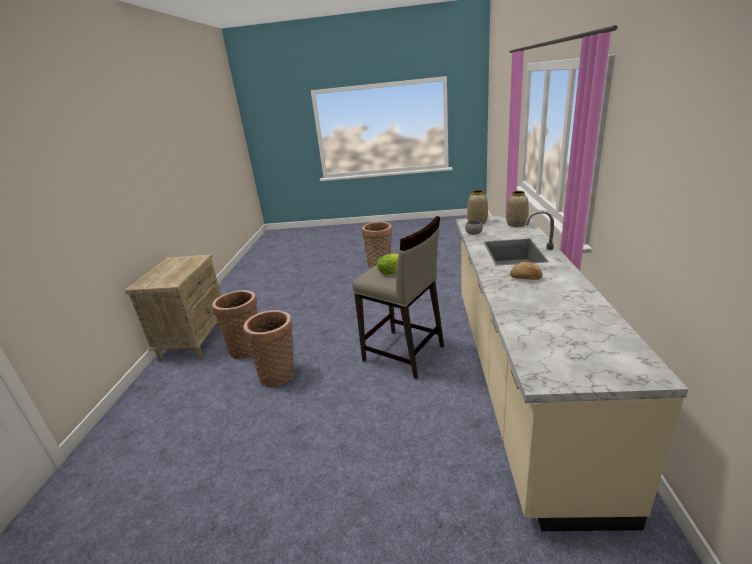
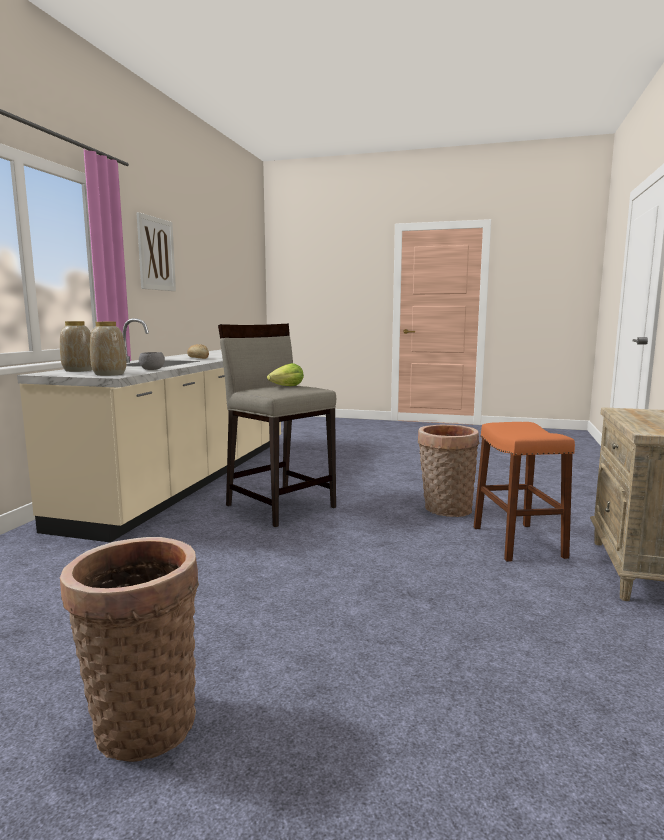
camera: 170 degrees left, 15 degrees down
basket [212,290,257,359] -> orange stool [474,422,575,562]
none -> picture [137,212,176,291]

